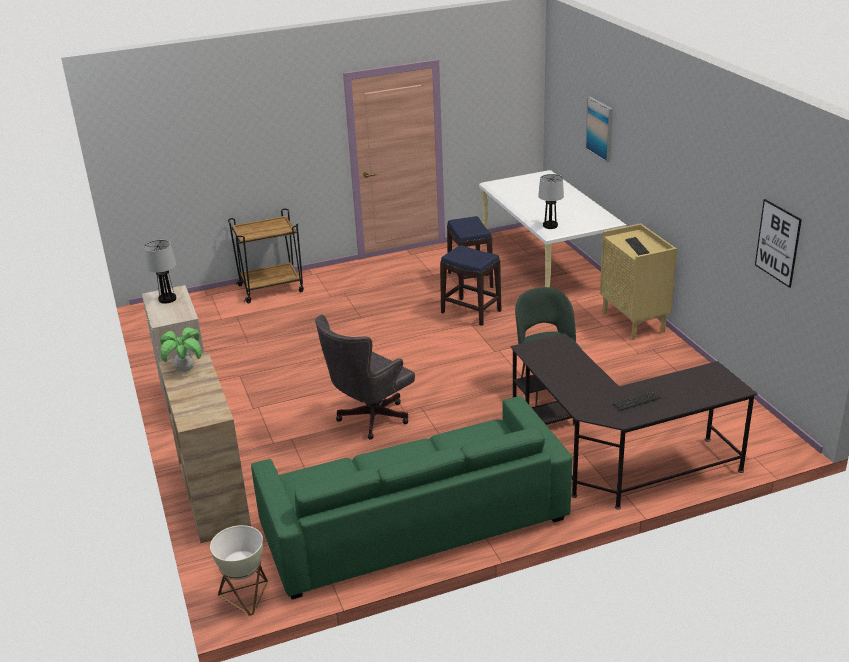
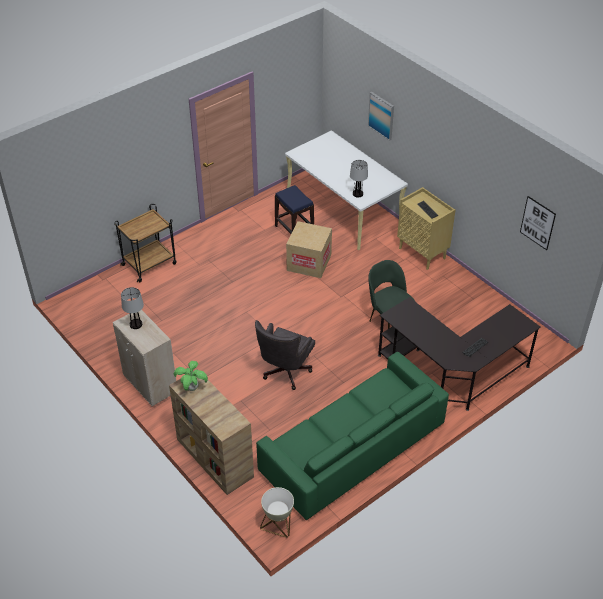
camera: 20 degrees left, 15 degrees up
stool [440,245,502,326] -> cardboard box [286,221,332,278]

